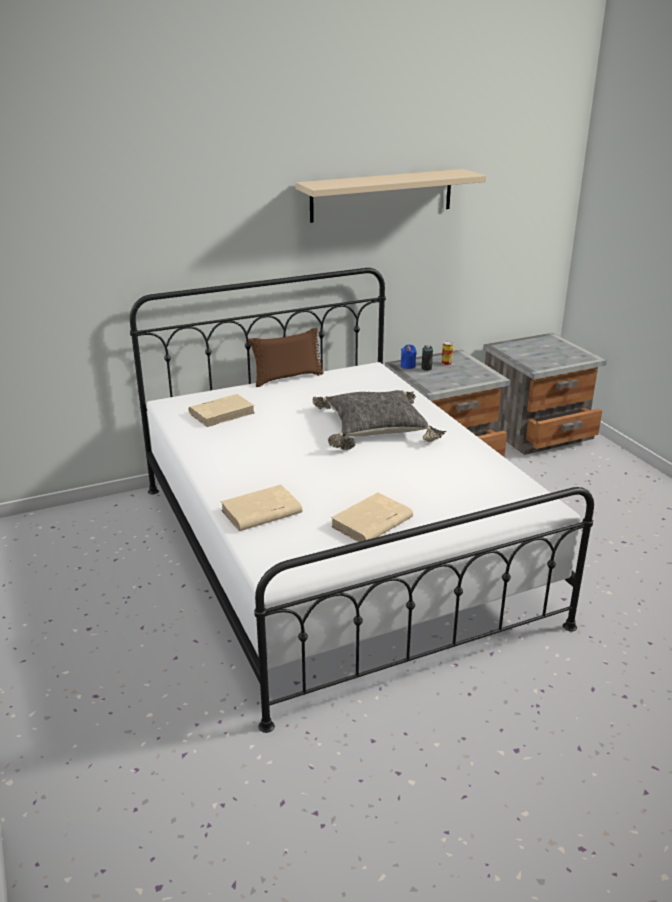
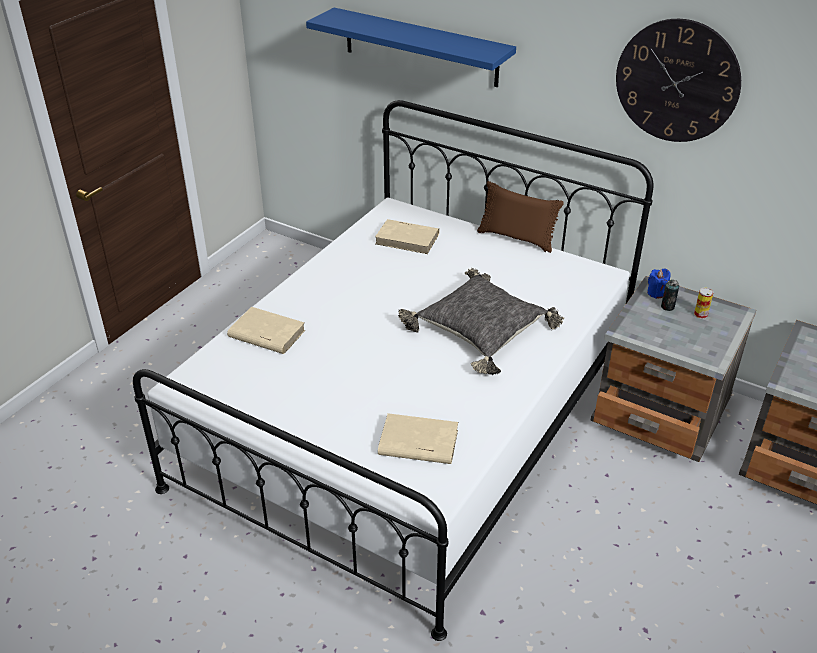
camera: 55 degrees right, 10 degrees up
beige shelf [295,169,486,223] -> wall clock [616,19,741,142]
beige book [331,492,413,542] -> beige book moved to [378,413,458,464]
none -> blue shelf [306,8,516,87]

